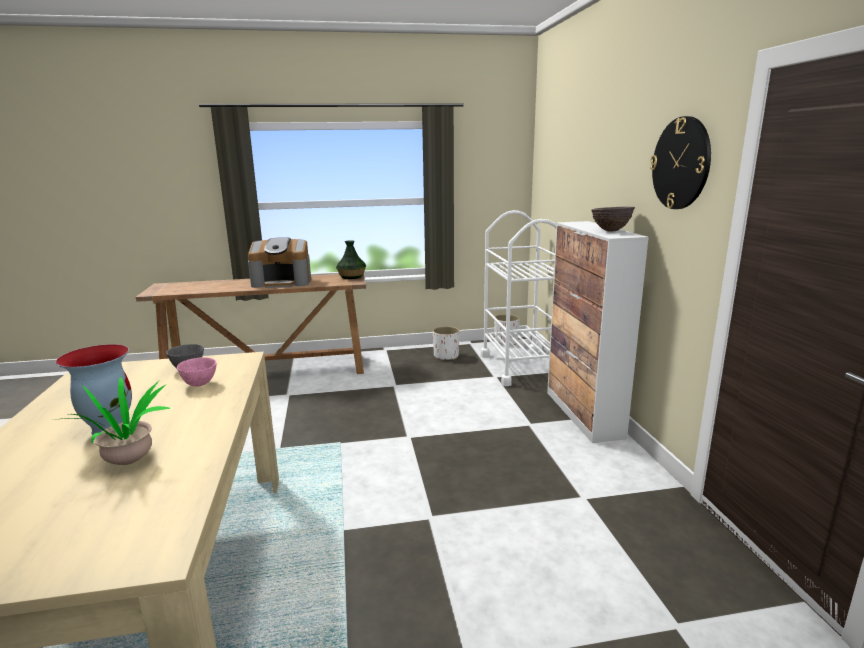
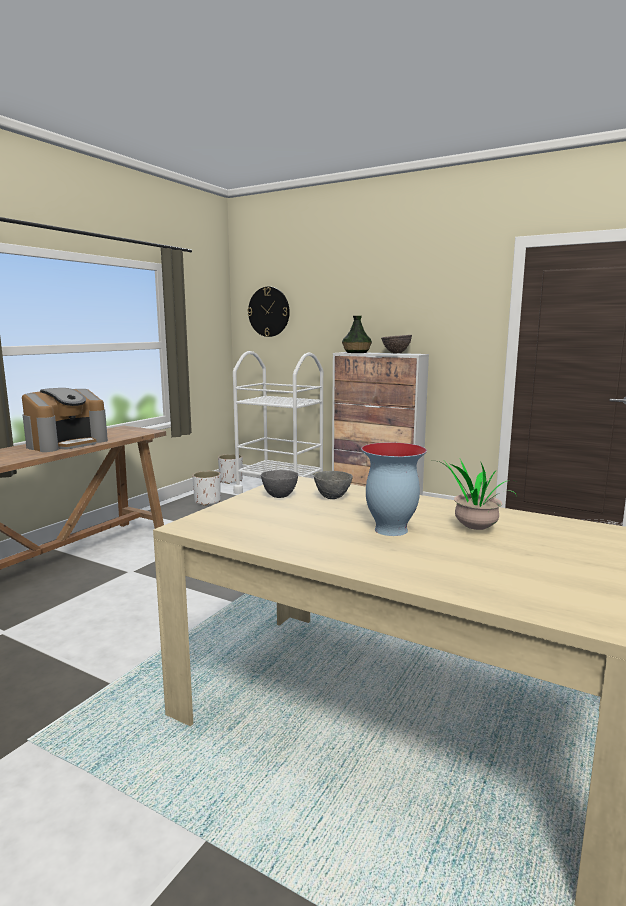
camera: 50 degrees left, 5 degrees down
pink bowl [177,357,216,387] -> grey bowl [314,471,353,499]
vase [336,240,366,279] -> vase moved to [342,316,372,353]
wall clock [650,116,711,209] -> wall clock moved to [247,287,290,337]

